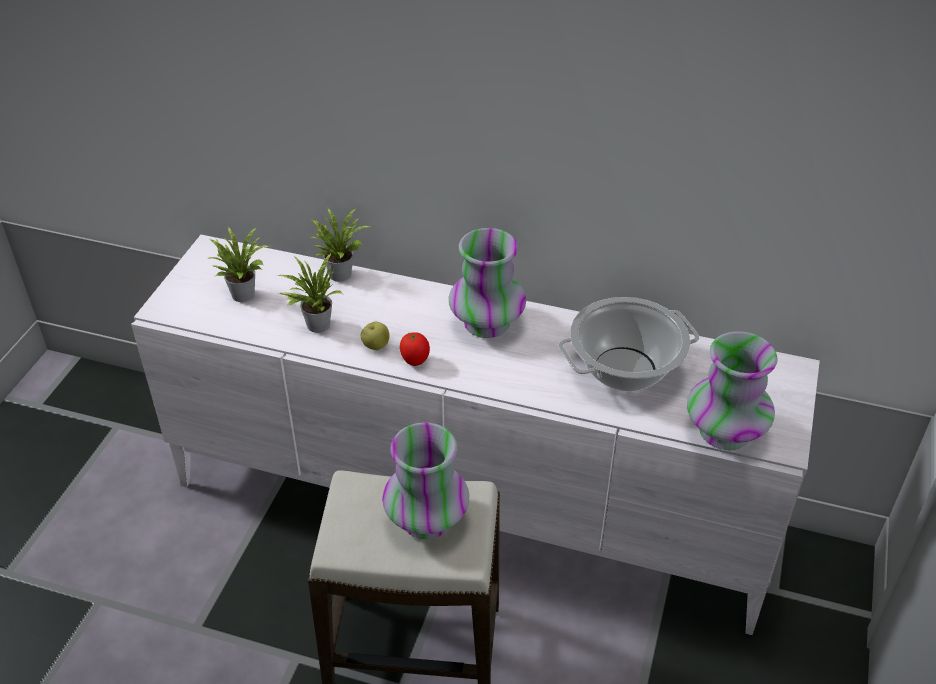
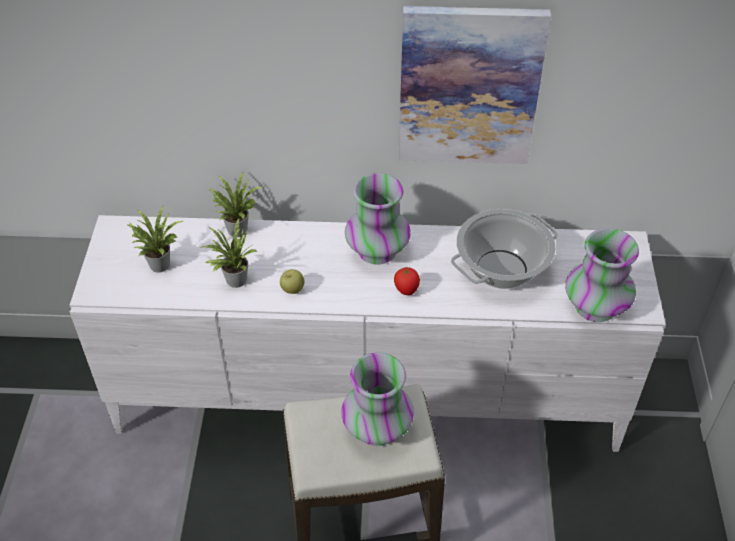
camera: 15 degrees left, 5 degrees up
tomato [400,332,430,366] -> tomato moved to [394,267,420,295]
none -> picture [398,6,551,164]

